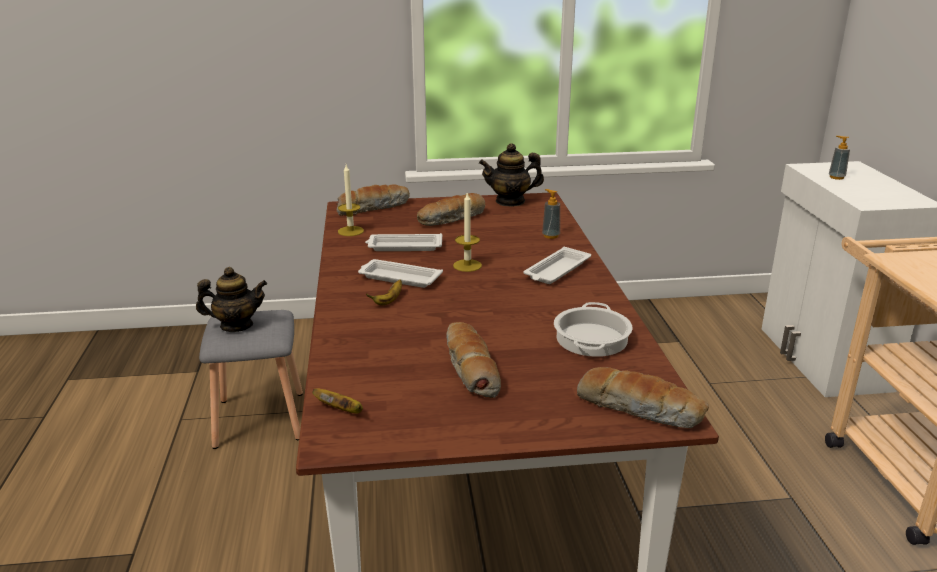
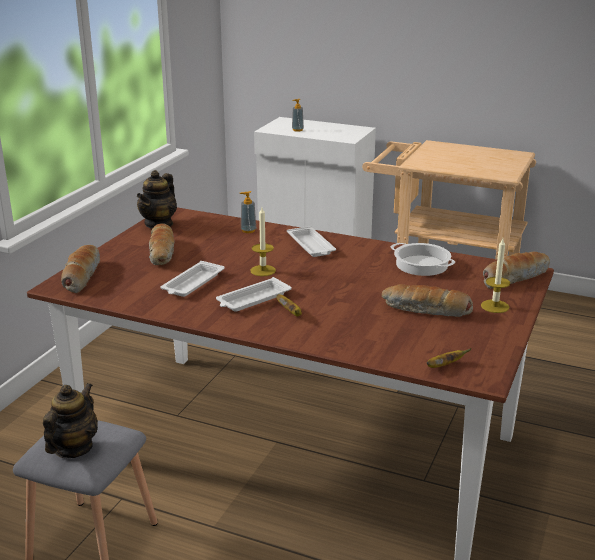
camera: 60 degrees left, 0 degrees up
candle [338,165,364,236] -> candle moved to [481,239,510,313]

